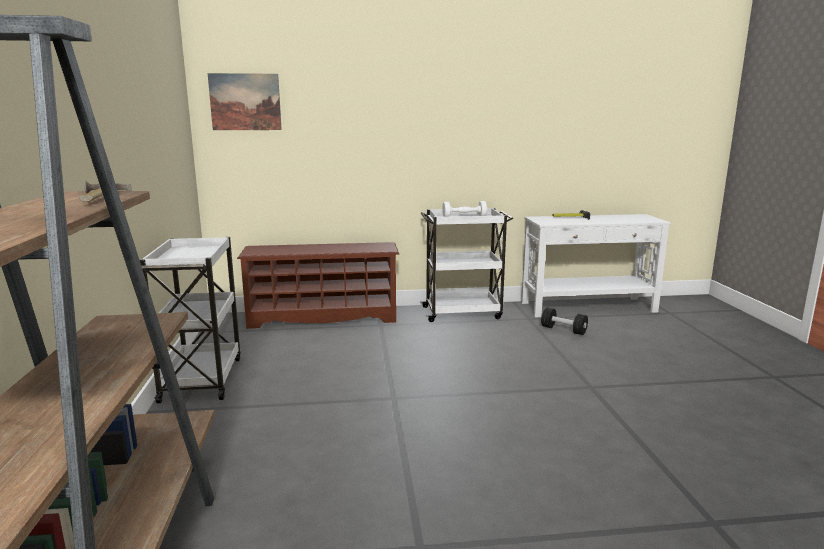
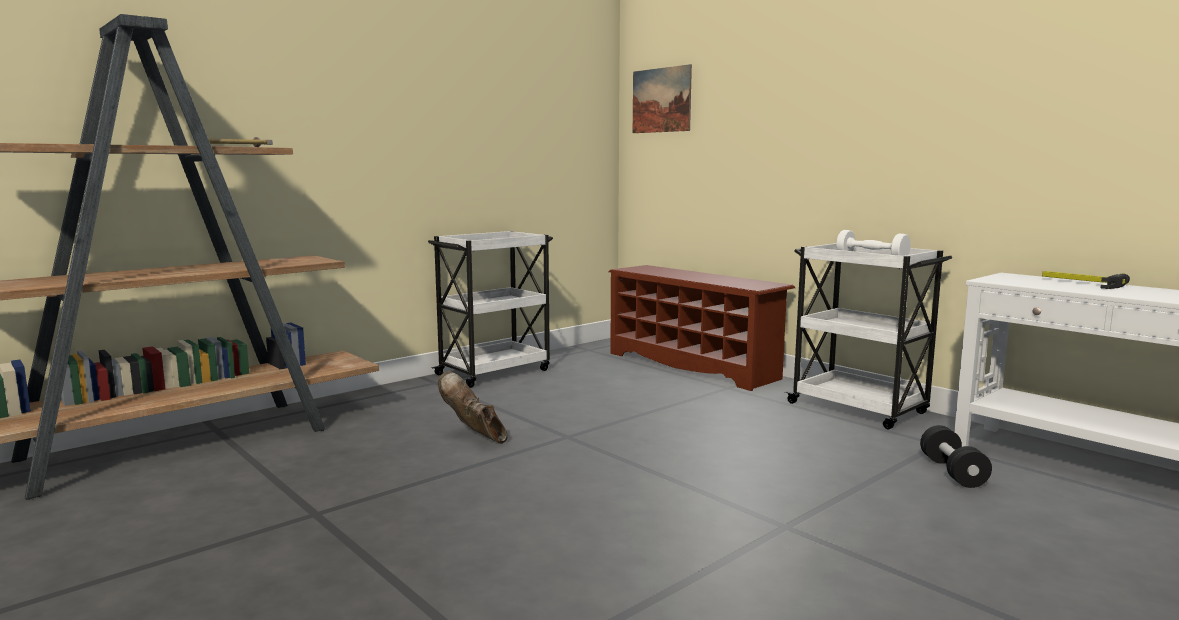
camera: 55 degrees right, 5 degrees down
none -> brown boot [438,371,508,444]

